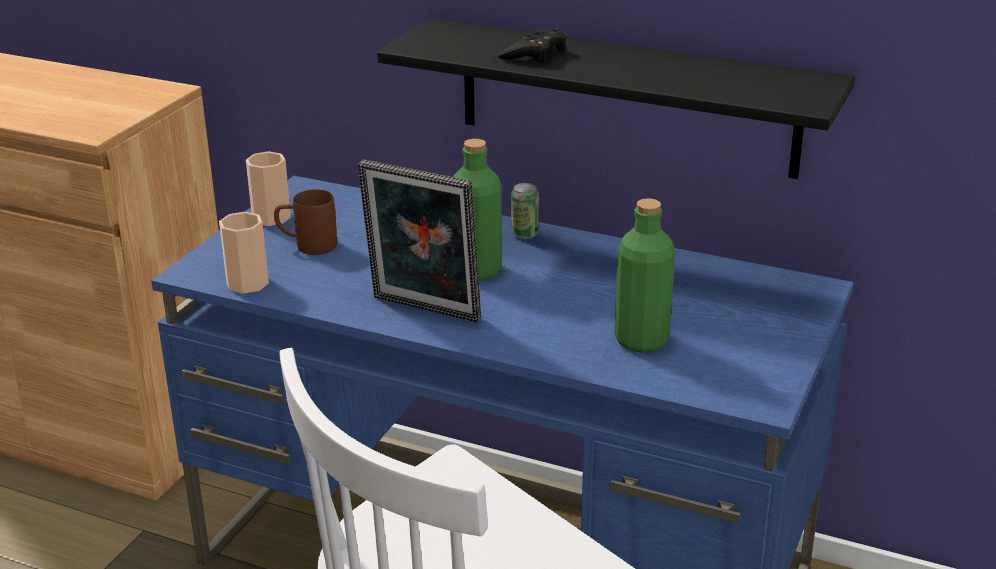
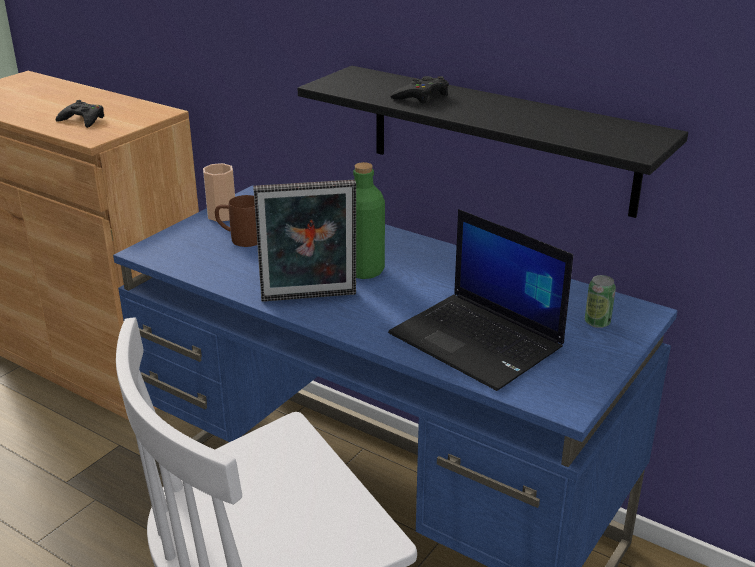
camera: 10 degrees right, 0 degrees up
cup [219,212,269,294] -> none
picture frame [358,159,481,322] -> picture frame turned 45 degrees counterclockwise [253,180,356,302]
can [511,183,539,239] -> can moved to [585,275,616,328]
green bottle [614,198,675,353] -> laptop [388,209,573,391]
none -> black game controller [56,100,105,128]

